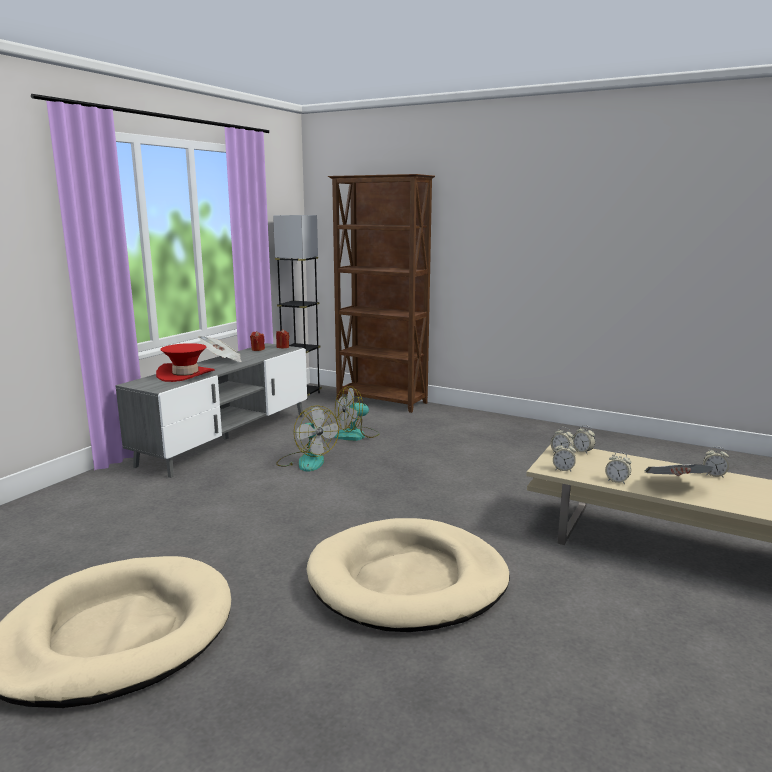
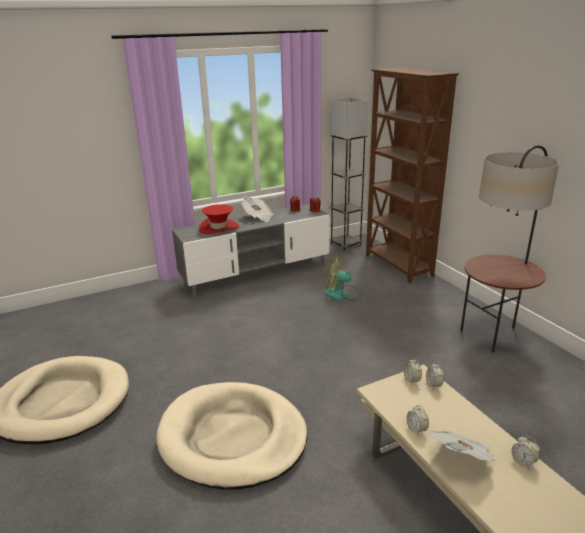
camera: 35 degrees right, 10 degrees up
fan [276,405,339,472] -> none
alarm clock [553,441,576,471] -> none
none -> floor lamp [460,145,559,353]

